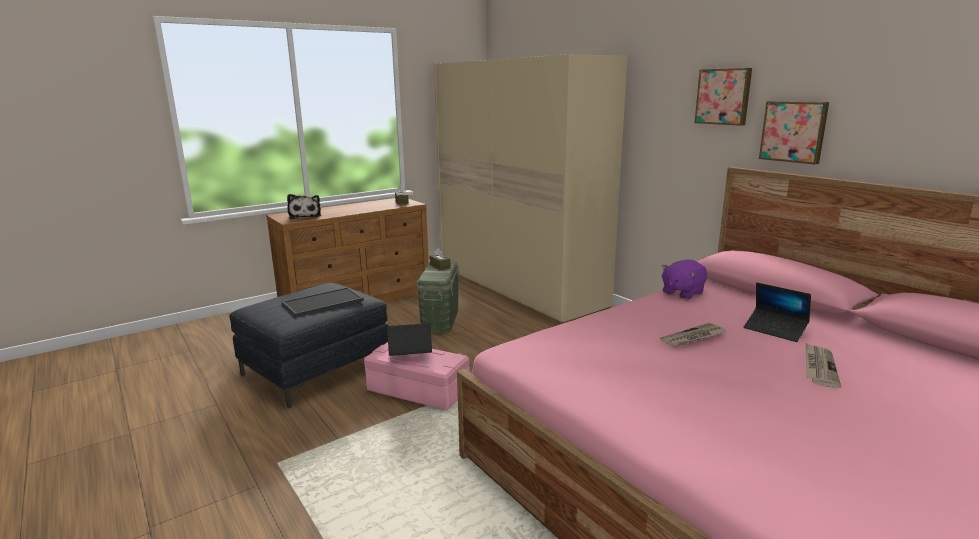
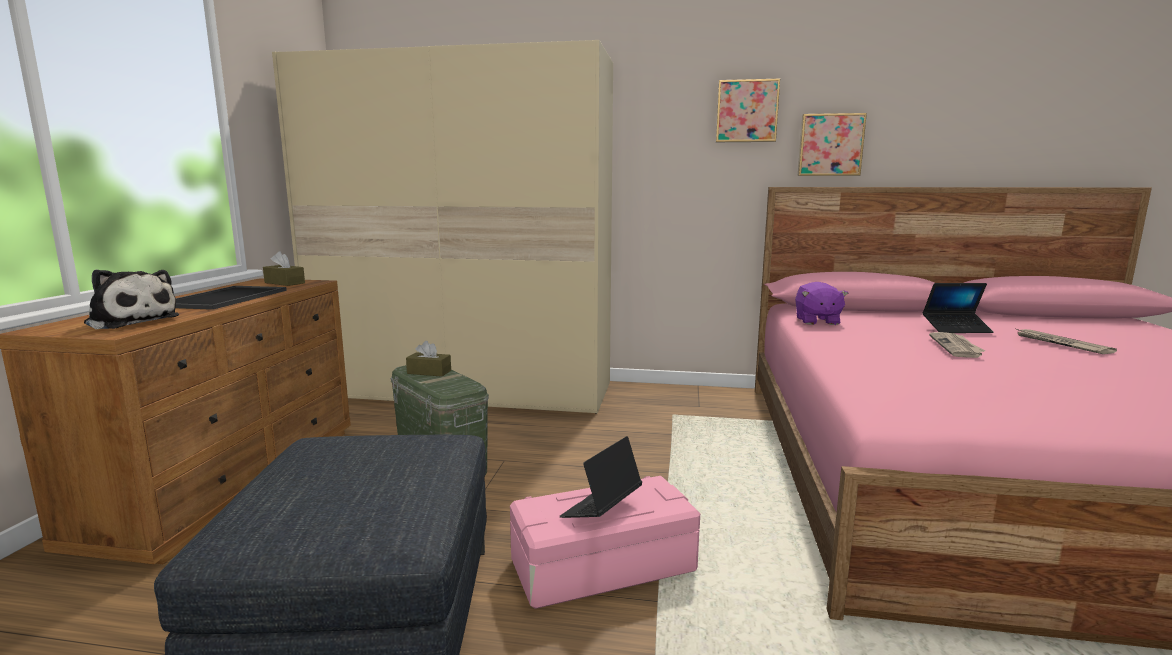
camera: 45 degrees left, 5 degrees down
tray [282,287,364,316] -> tray moved to [176,286,287,310]

